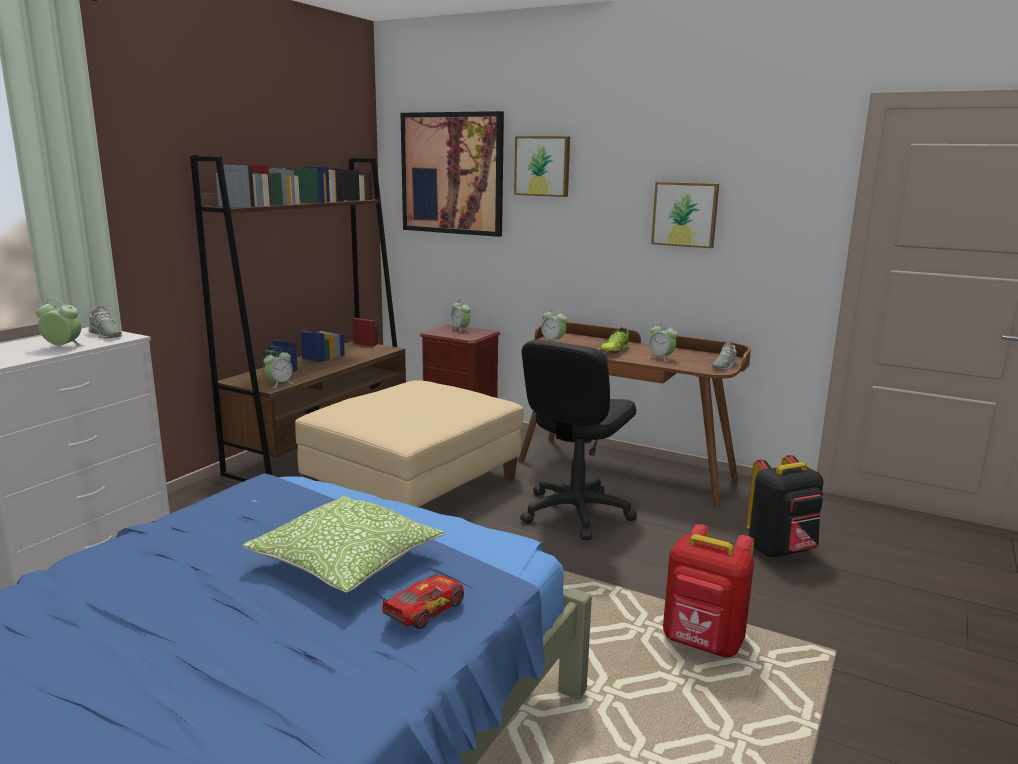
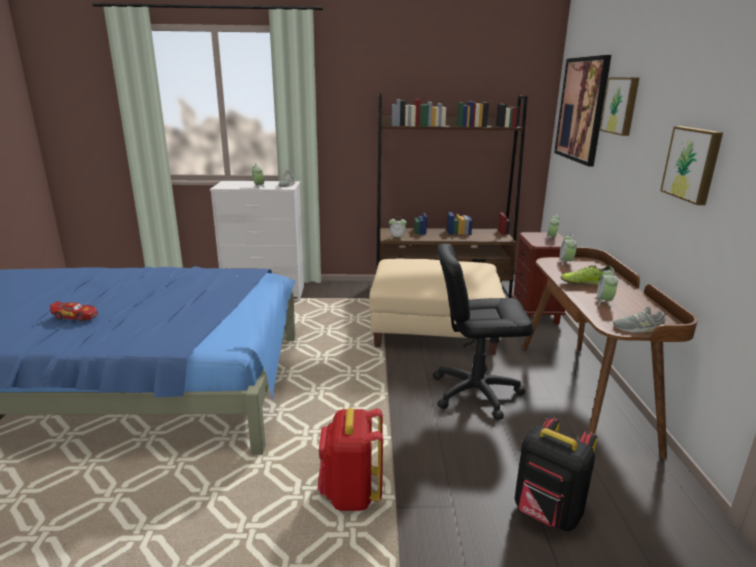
camera: 60 degrees right, 5 degrees up
pillow [242,496,445,593] -> none
toy car [382,574,464,629] -> toy car moved to [50,301,98,322]

